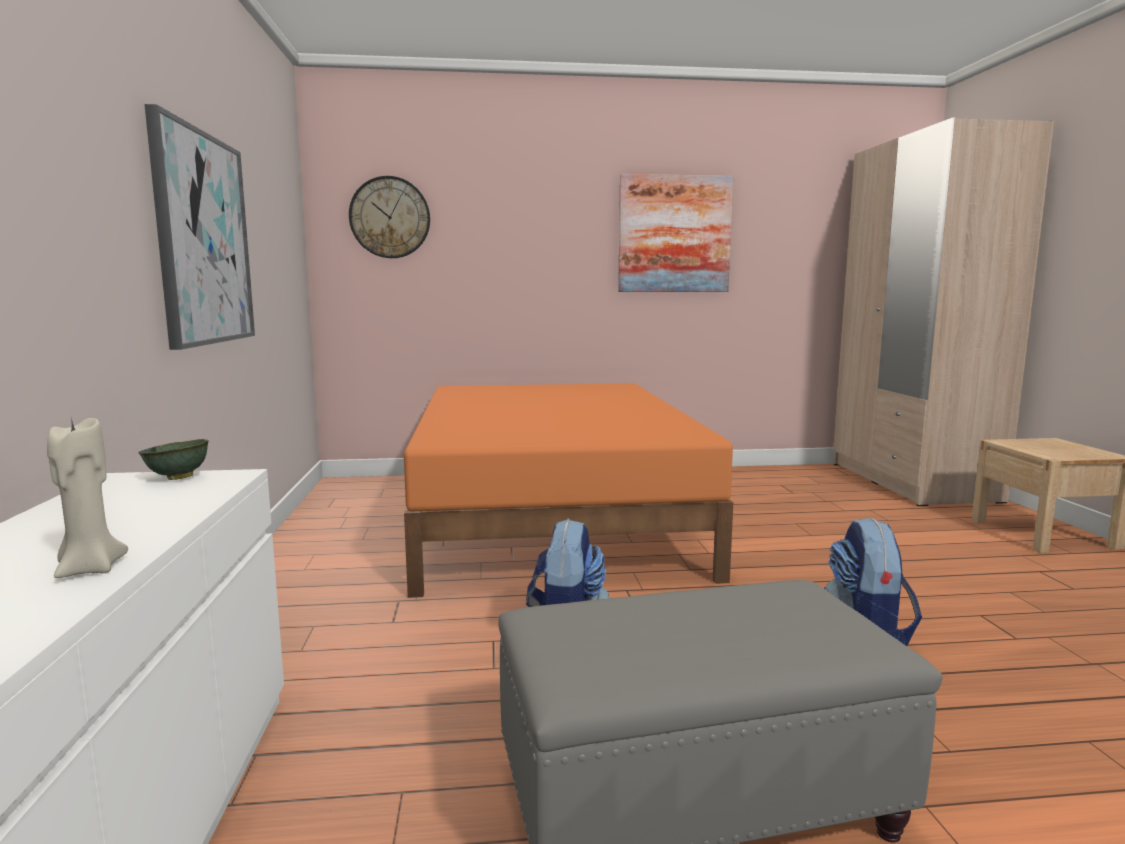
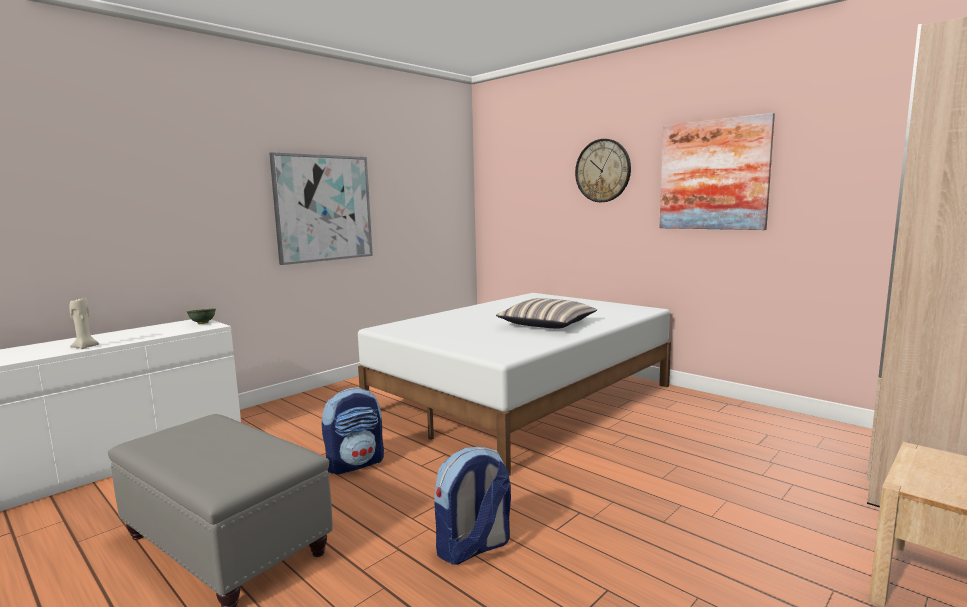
camera: 50 degrees right, 0 degrees up
wall clock [349,176,430,258] -> wall clock moved to [575,139,631,202]
orange bed [404,383,733,598] -> white bed [358,293,671,476]
none -> pillow [496,298,597,329]

